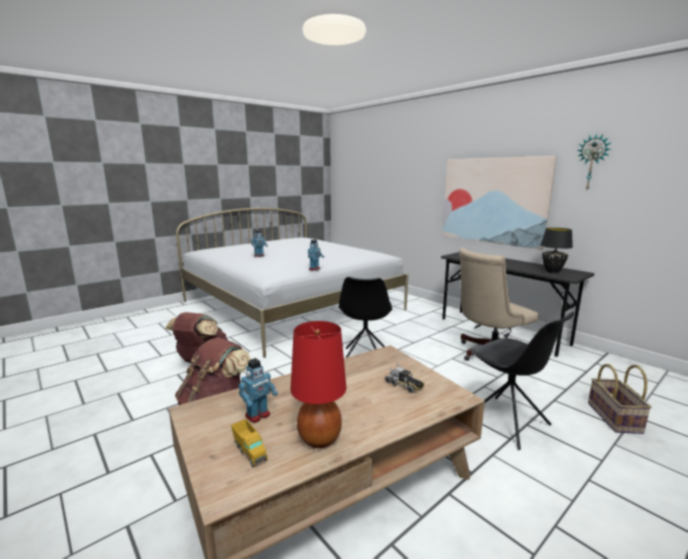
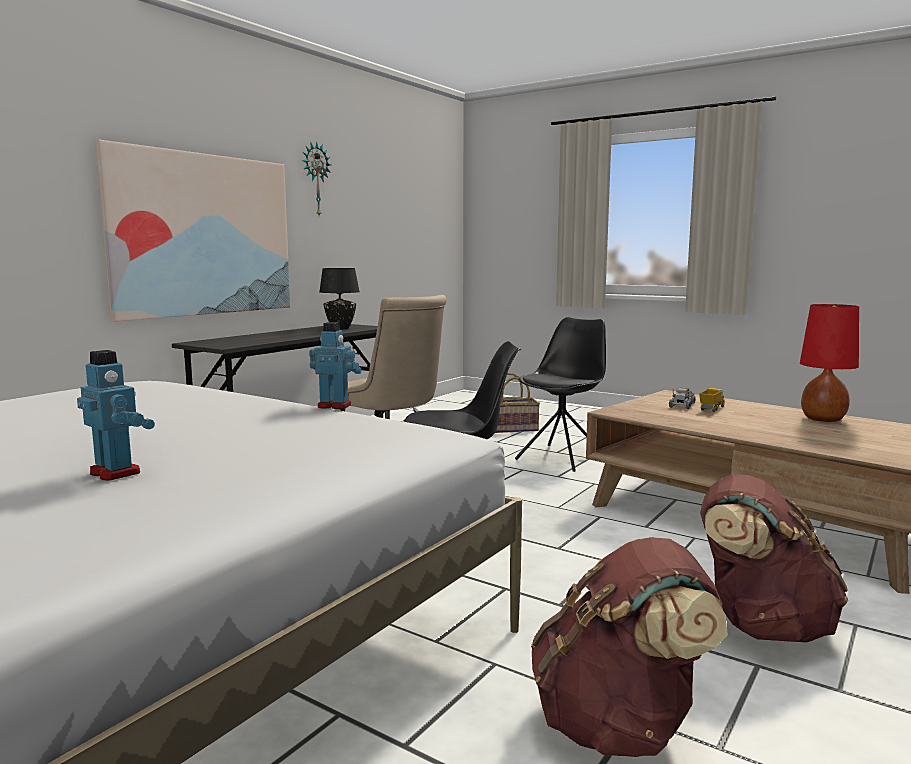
camera: 105 degrees left, 5 degrees down
toy truck [231,419,268,467] -> toy truck moved to [699,388,724,412]
toy robot [238,358,278,423] -> none

